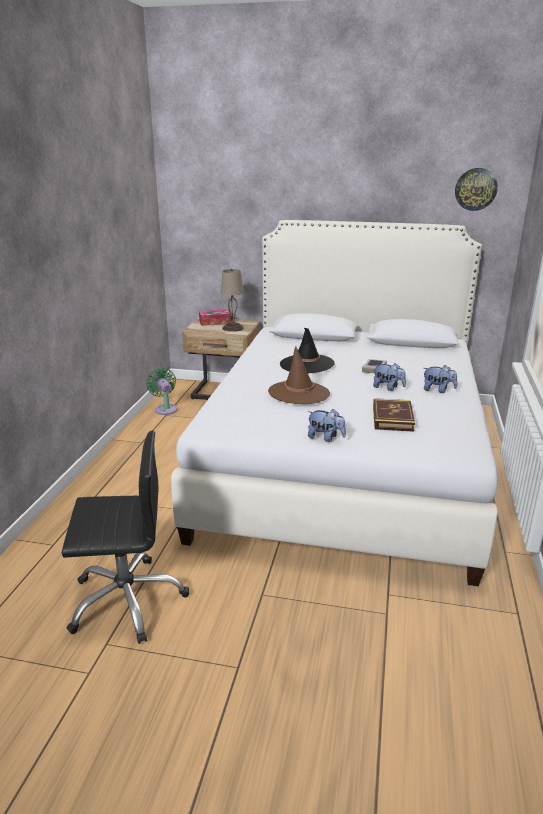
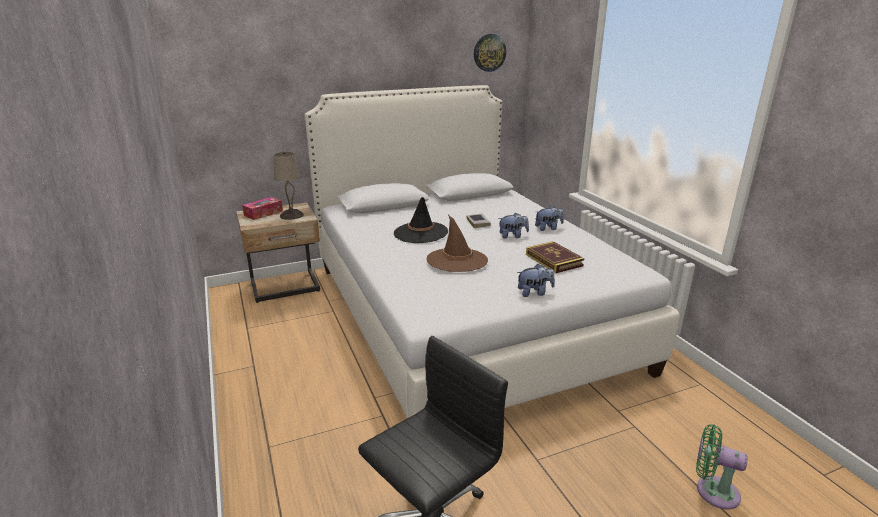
camera: 35 degrees left, 0 degrees up
green fan [147,368,178,415] -> green fan moved to [696,424,748,510]

